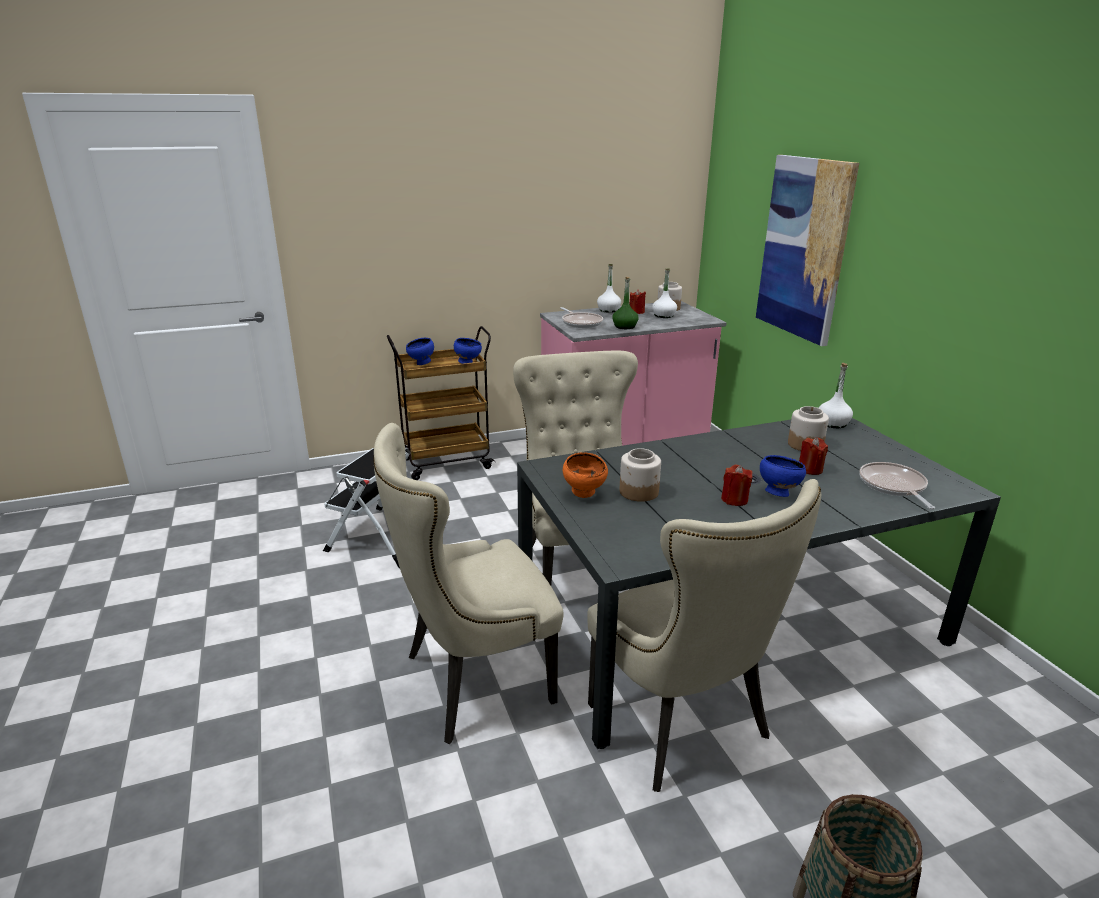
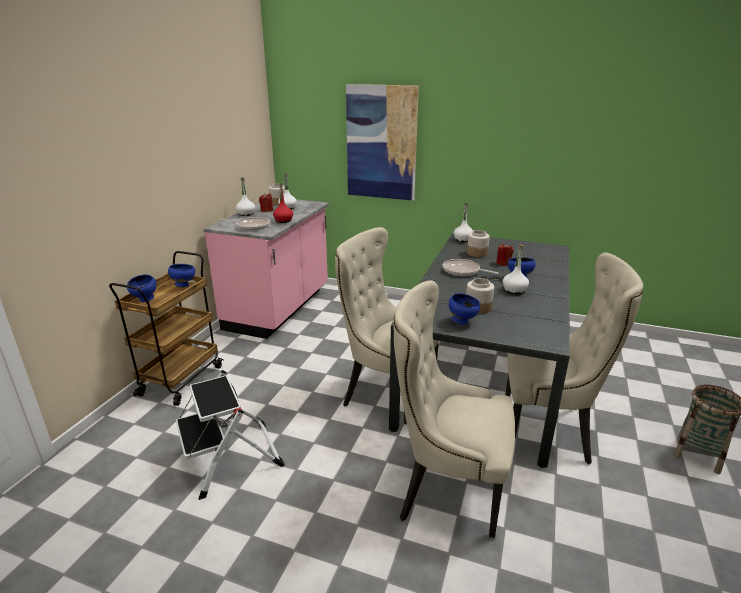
camera: 50 degrees left, 0 degrees up
beige chair [373,423,564,744] -> beige chair turned 90 degrees clockwise [394,280,515,538]
orange bowl [563,452,608,498] -> blue bowl [449,293,480,325]
green bottle [612,277,639,329] -> red bottle [273,183,293,223]
red candle [721,465,753,506] -> white bottle [503,244,529,294]
frying pan [859,462,935,509] -> frying pan moved to [442,259,499,276]

